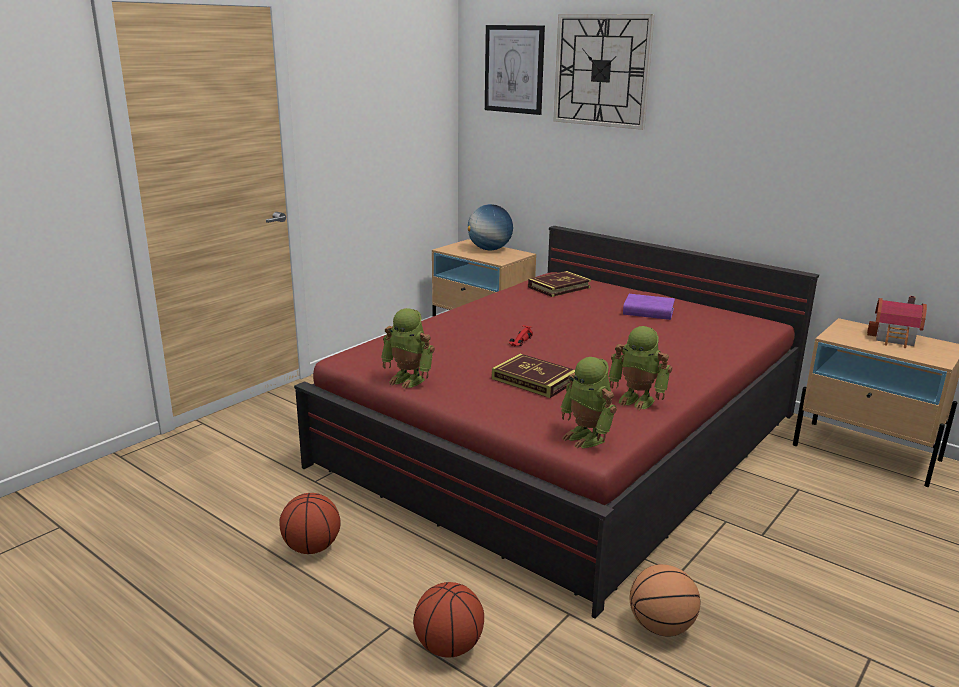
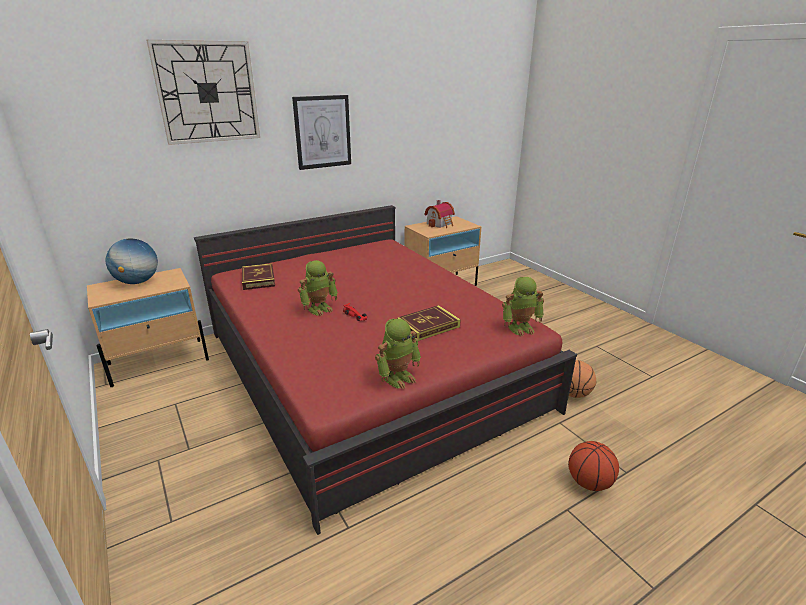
camera: 70 degrees left, 5 degrees up
basketball [279,493,341,554] -> none
picture [485,25,545,115] -> picture moved to [292,95,351,170]
toy robot [609,326,672,410] -> toy robot moved to [298,260,337,316]
purple book [623,294,675,320] -> none

